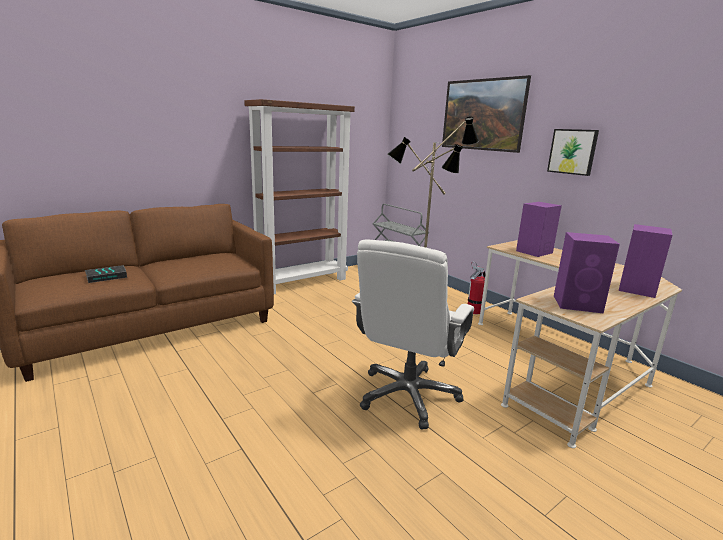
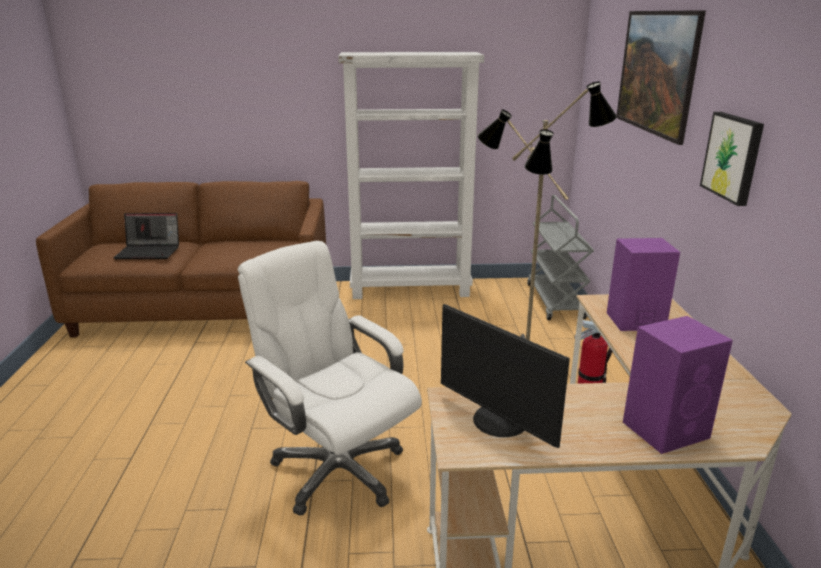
camera: 35 degrees right, 5 degrees up
book [85,265,127,283] -> laptop [113,213,179,259]
brown bookcase [244,99,355,294] -> white bookcase [338,52,484,299]
white office chair [352,239,474,429] -> white office chair turned 75 degrees clockwise [238,241,422,516]
purple speaker [554,232,620,314] -> monitor [441,304,570,448]

